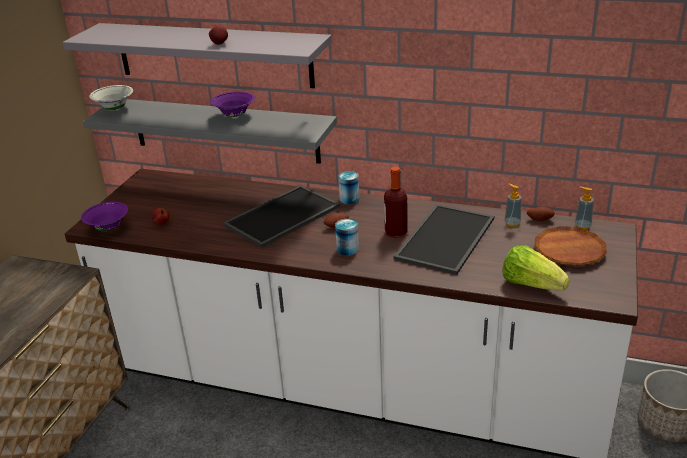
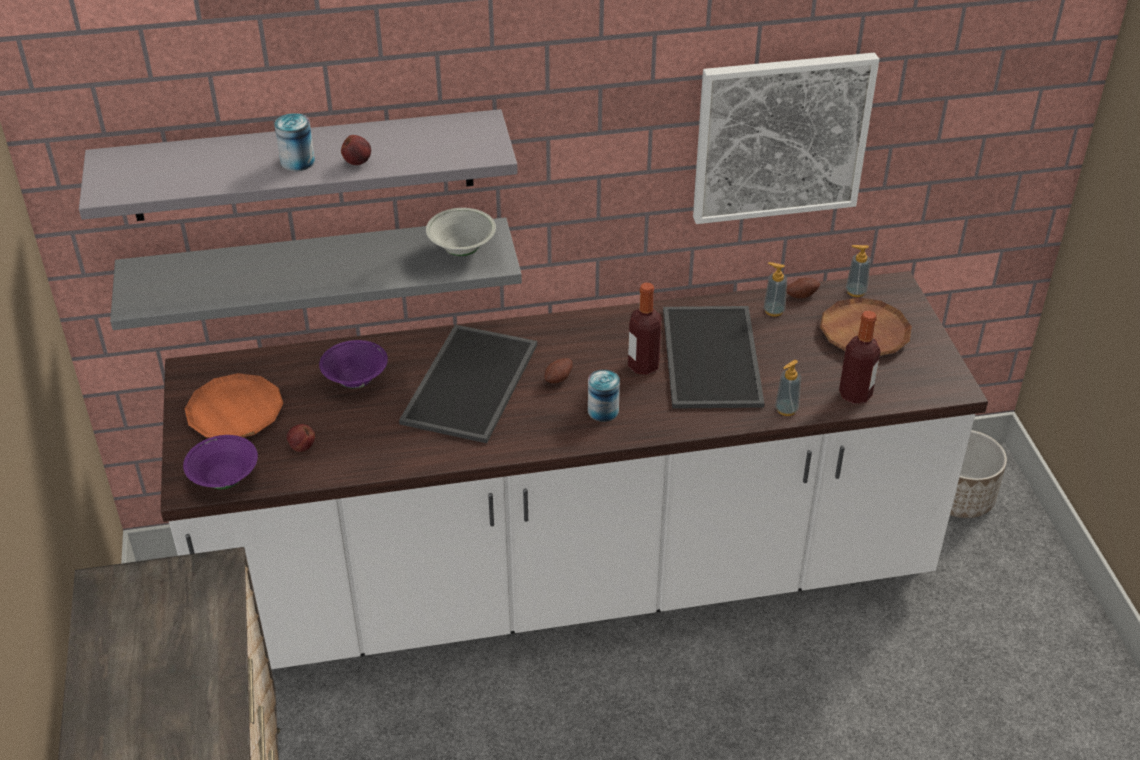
camera: 30 degrees left, 10 degrees up
white bowl [89,85,133,110] -> white bowl moved to [426,208,496,256]
purple bowl [210,92,255,117] -> purple bowl moved to [319,340,388,388]
can [338,171,359,204] -> can moved to [275,113,315,171]
lettuce [502,245,570,291] -> bottle [839,311,880,404]
none -> orange plate [185,373,283,438]
none -> picture [693,53,879,224]
none -> soap dispenser [775,360,801,416]

